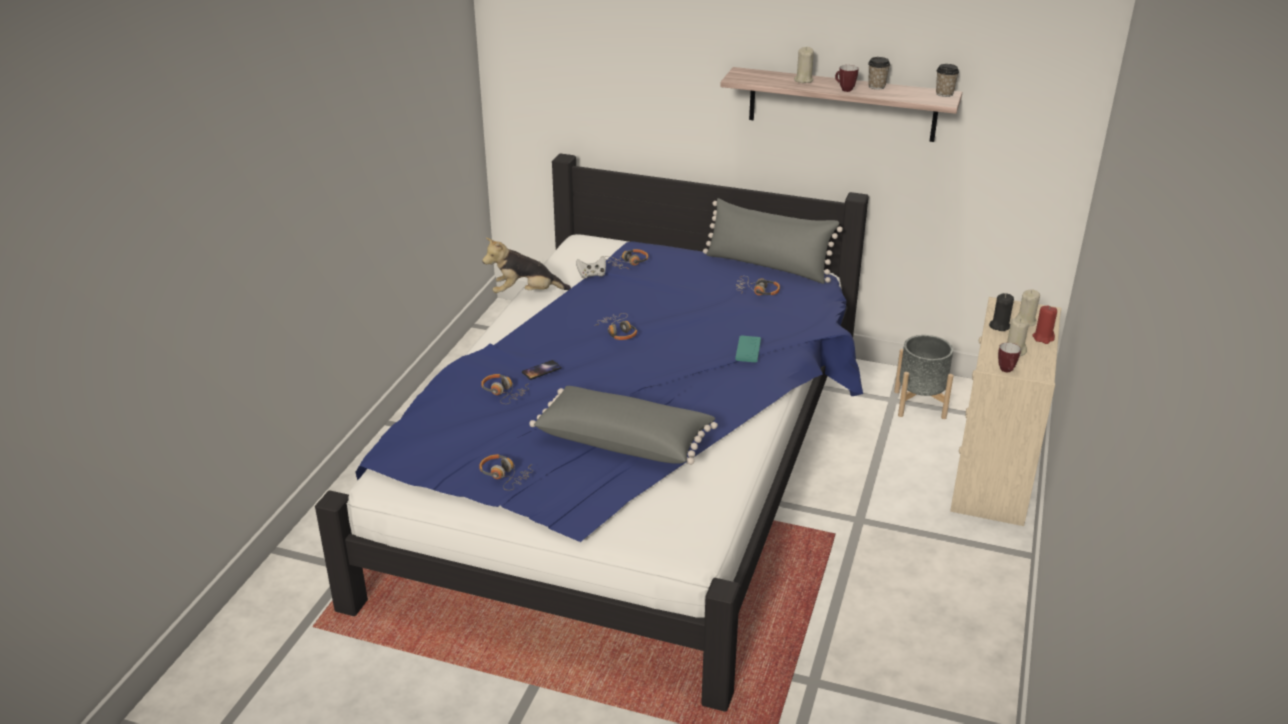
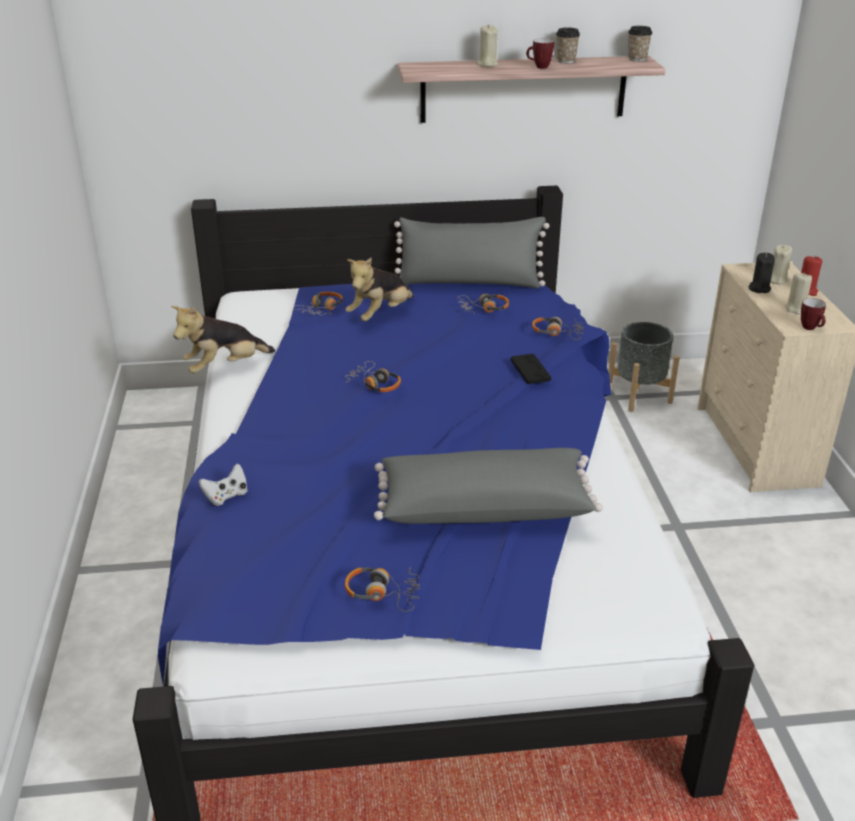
camera: 25 degrees left, 0 degrees up
headphones [481,374,529,404] -> headphones moved to [532,317,584,340]
phone [522,360,561,380] -> none
white game controller [576,256,606,278] -> white game controller moved to [199,464,247,506]
turquoise game controller [735,335,761,362] -> black game controller [511,354,551,384]
none -> plush toy [346,258,414,321]

